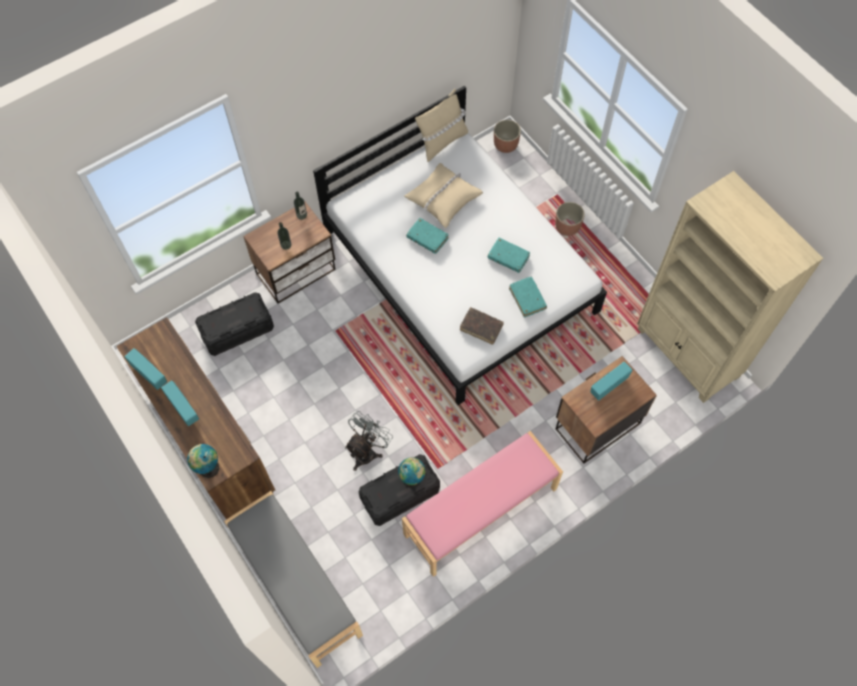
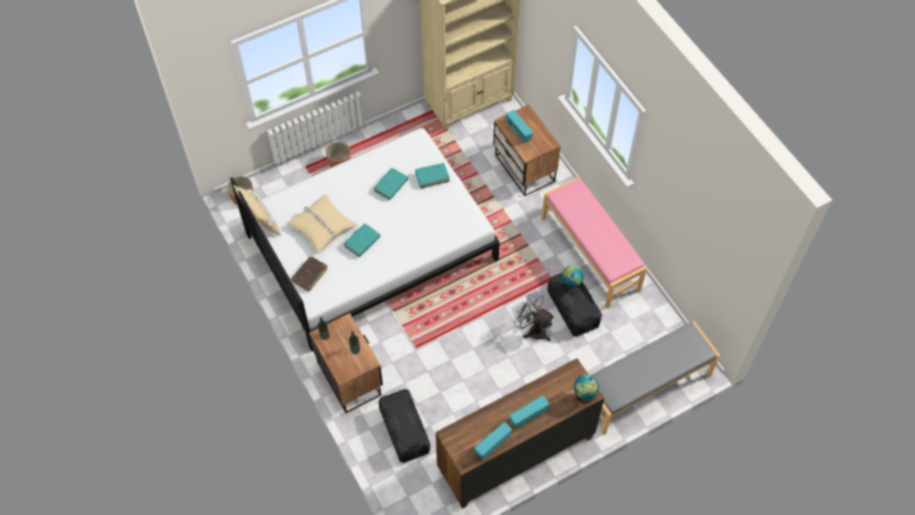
camera: 85 degrees left, 5 degrees down
brown book [460,307,504,345] -> brown book moved to [291,256,328,291]

